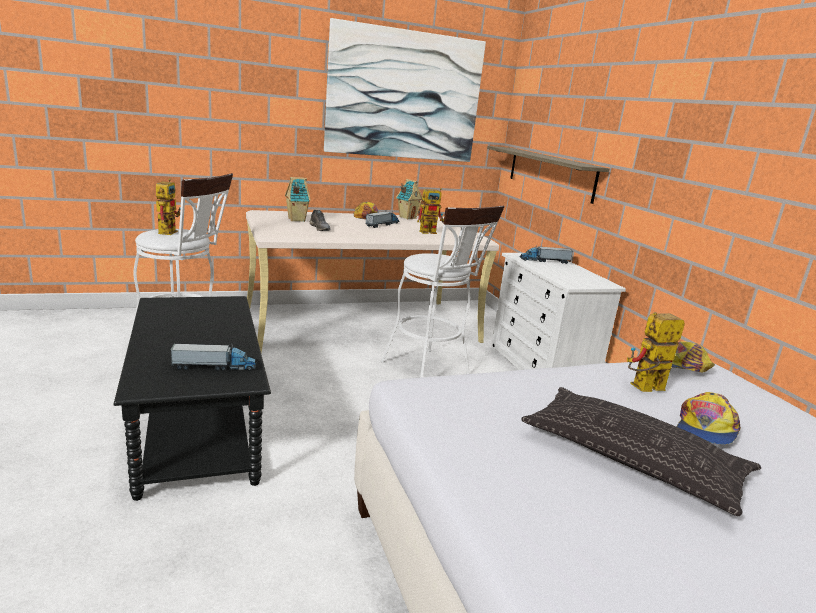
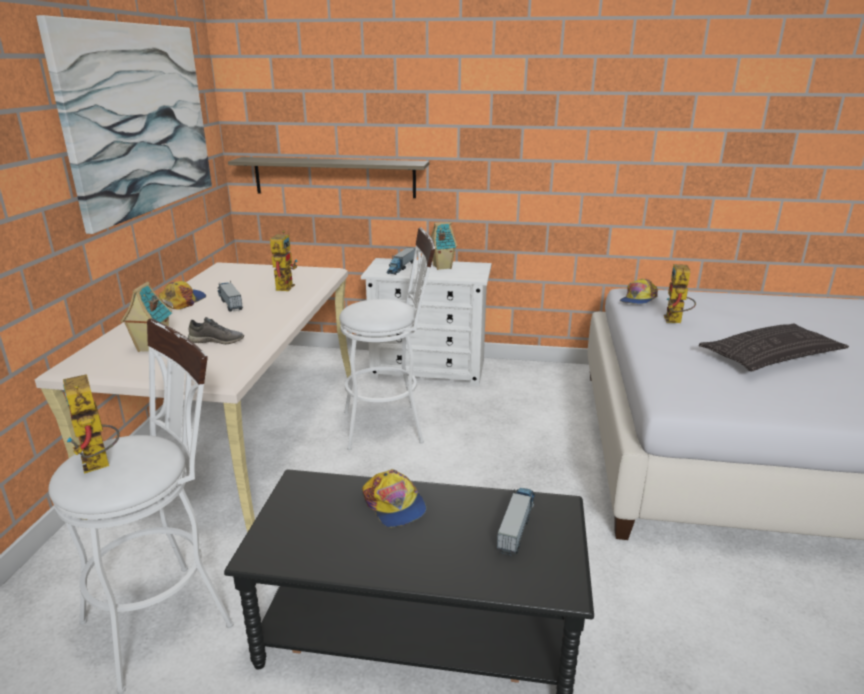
camera: 60 degrees left, 5 degrees up
toy robot [156,179,181,235] -> toy robot turned 150 degrees counterclockwise [63,374,120,474]
toy house [396,179,423,219] -> toy house moved to [431,222,457,270]
cap [677,392,741,445] -> cap moved to [362,469,426,527]

